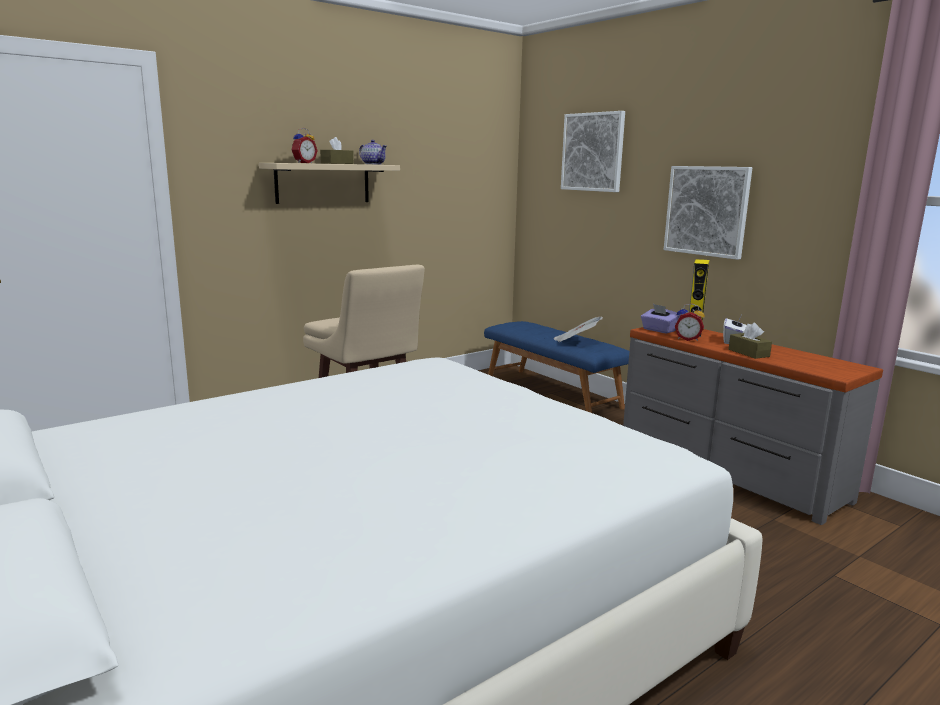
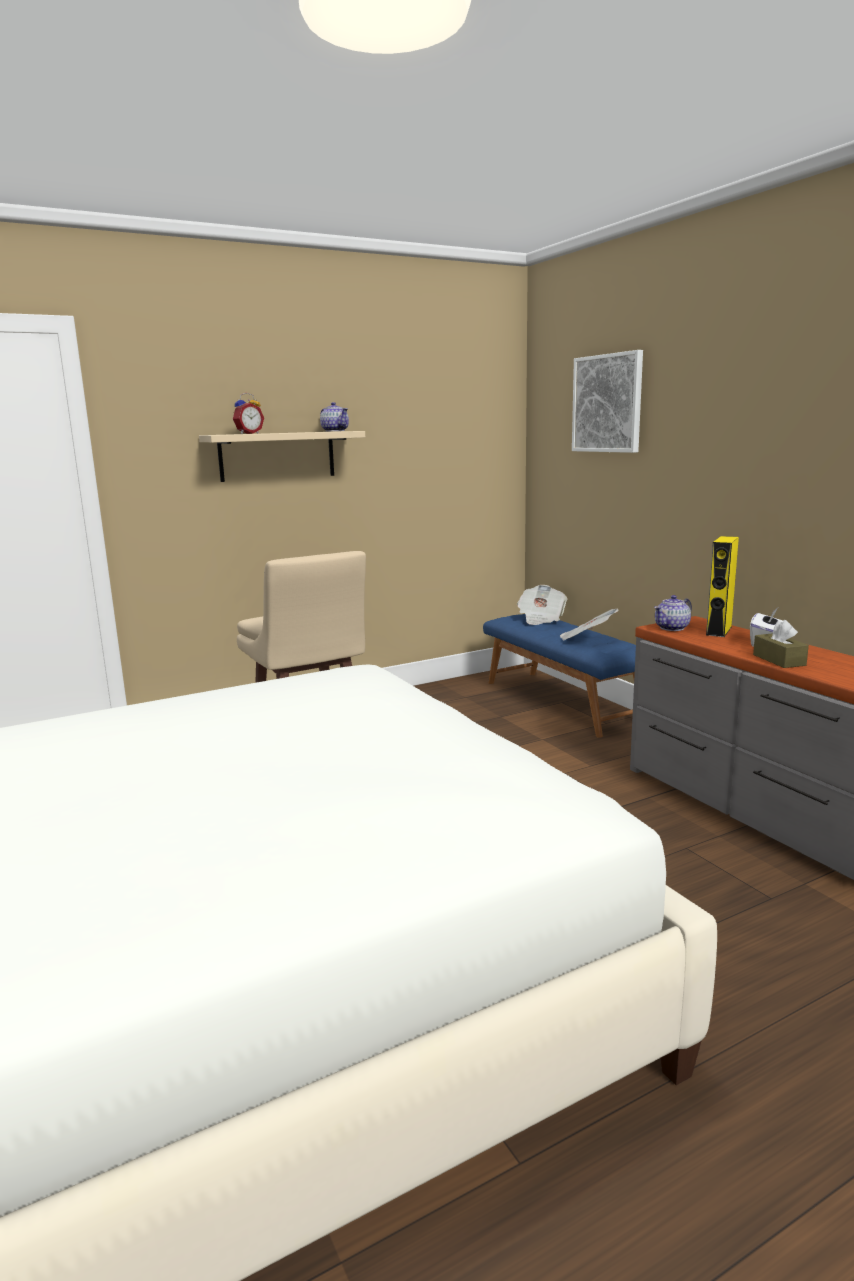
camera: 10 degrees right, 0 degrees up
brown tissue box [320,137,354,164] -> none
purple tissue box [641,304,680,334] -> teapot [654,595,692,631]
picture [664,166,752,260] -> none
alarm clock [675,303,705,341] -> none
none -> newspaper [517,585,568,625]

